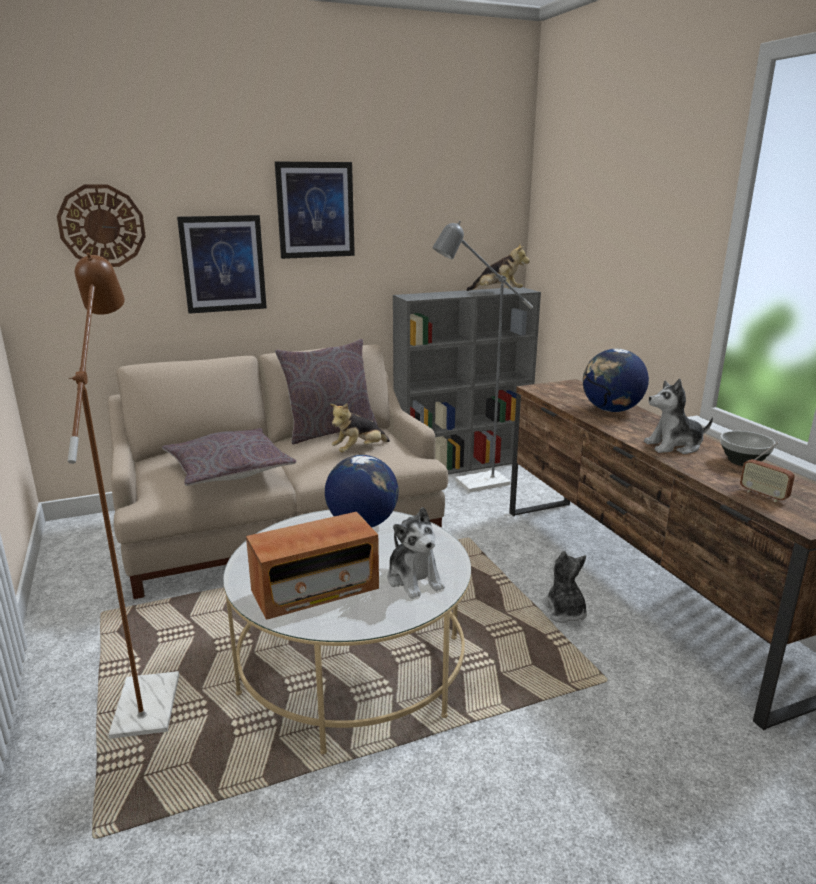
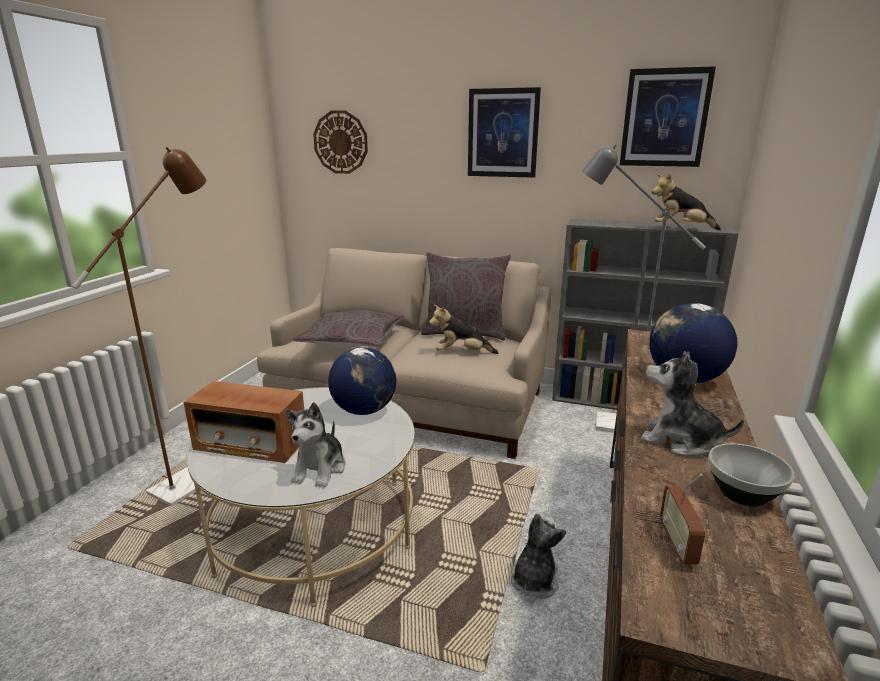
camera: 40 degrees right, 0 degrees up
picture [177,215,267,314] -> picture moved to [620,66,716,167]
plush toy [466,244,530,291] -> plush toy turned 120 degrees clockwise [652,173,721,230]

